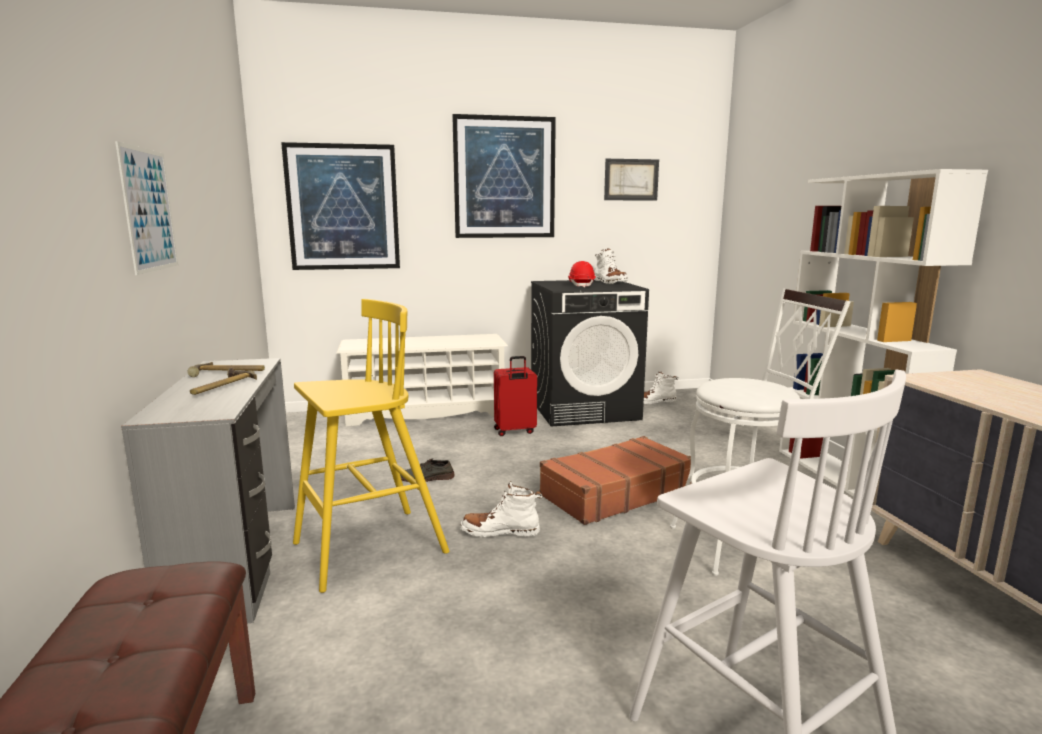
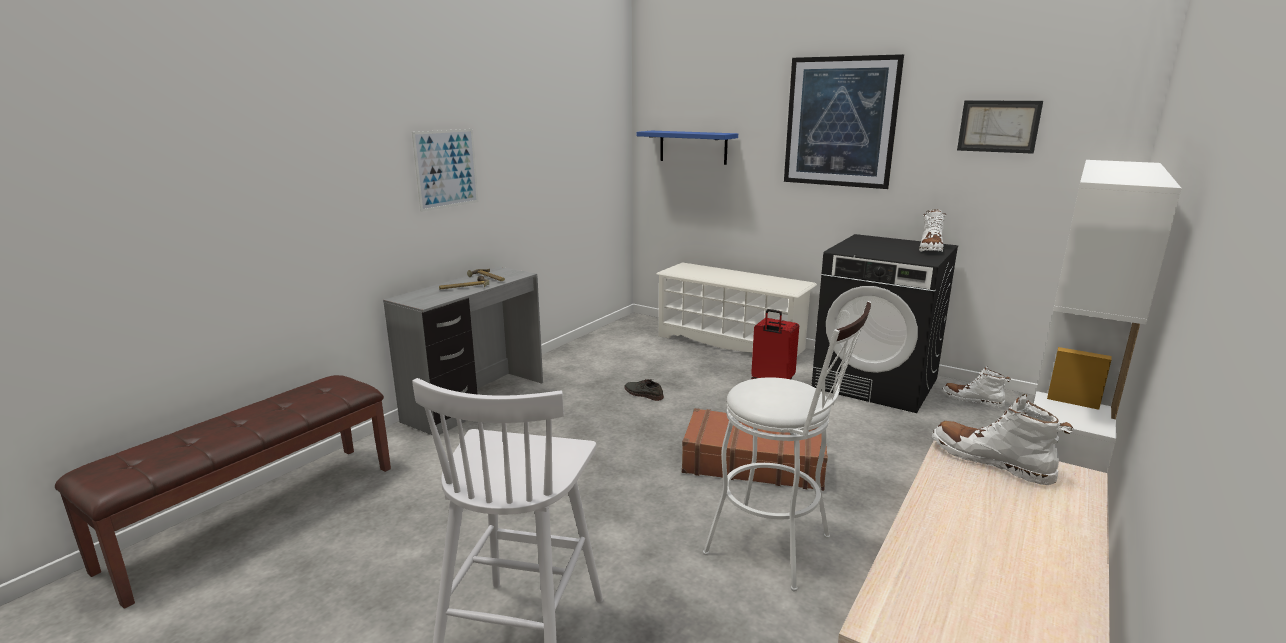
camera: 45 degrees right, 5 degrees up
picture [281,142,400,270] -> blue shelf [637,131,738,165]
yellow stool [293,299,449,593] -> none
white boot [460,481,543,537] -> white boot moved to [932,394,1074,485]
red hard hat [568,261,596,288] -> none

